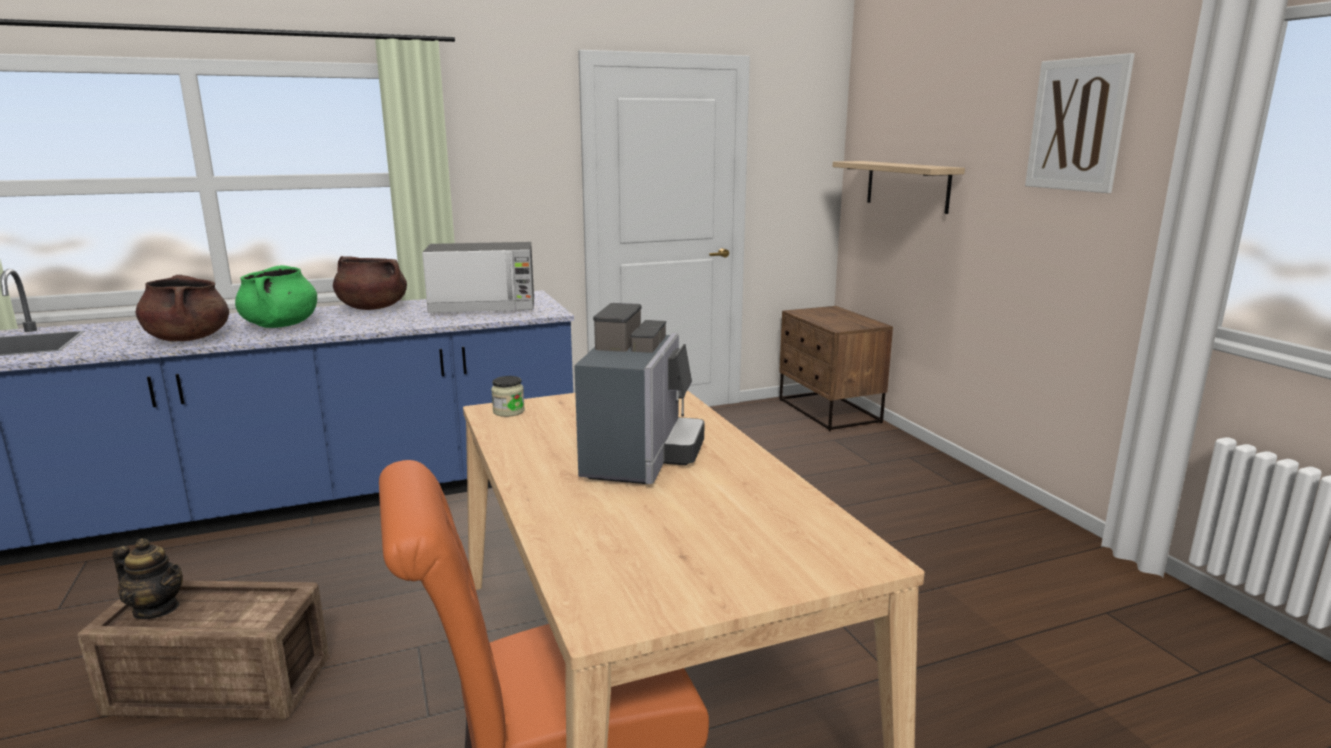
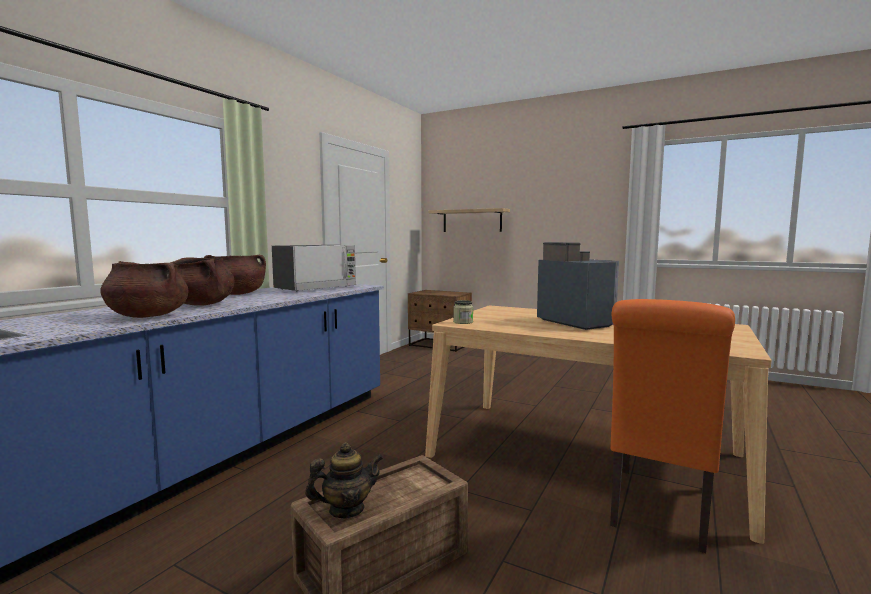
camera: 40 degrees left, 10 degrees down
green cooking pot [235,265,317,328] -> brown cooking pot [170,257,235,306]
picture [1025,53,1135,193] -> none

